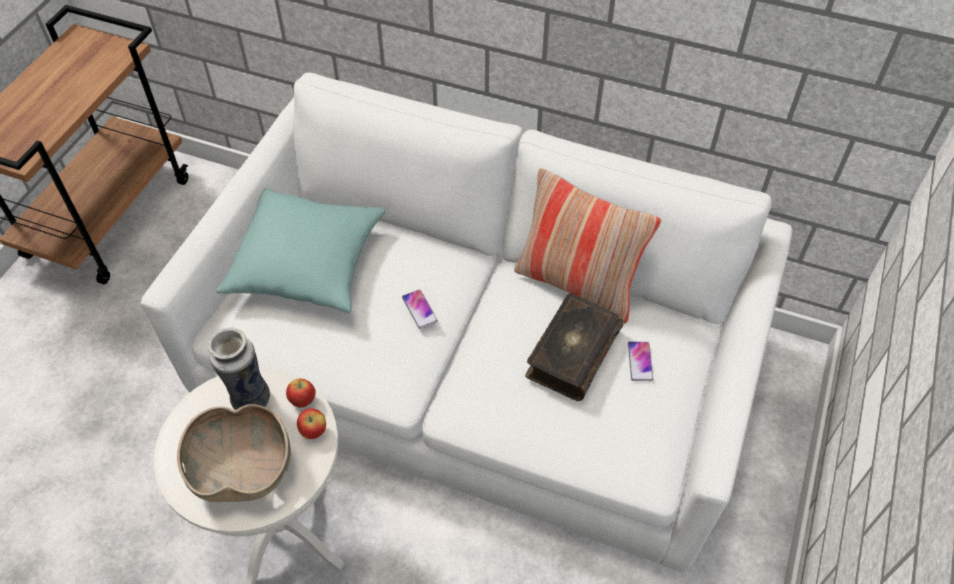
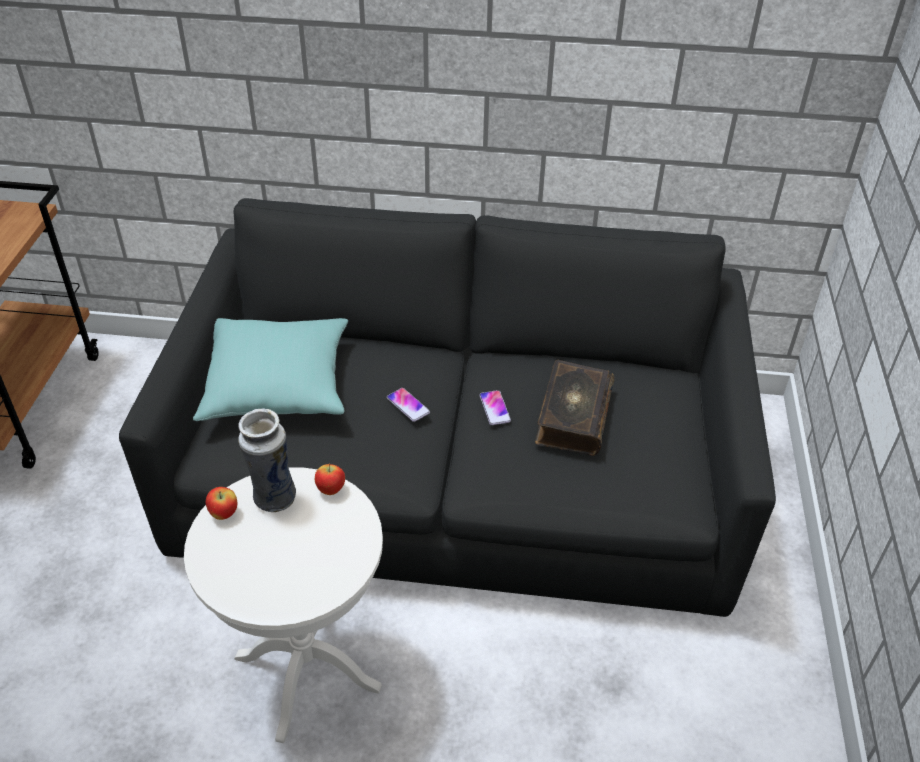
camera: 15 degrees left, 10 degrees down
white sofa [141,73,793,573] -> black sofa [119,198,776,617]
brown bowl [177,404,291,502] -> none
apple [297,408,326,439] -> apple moved to [206,487,237,520]
pillow [514,168,661,323] -> none
phone [628,341,653,381] -> phone moved to [479,390,511,425]

